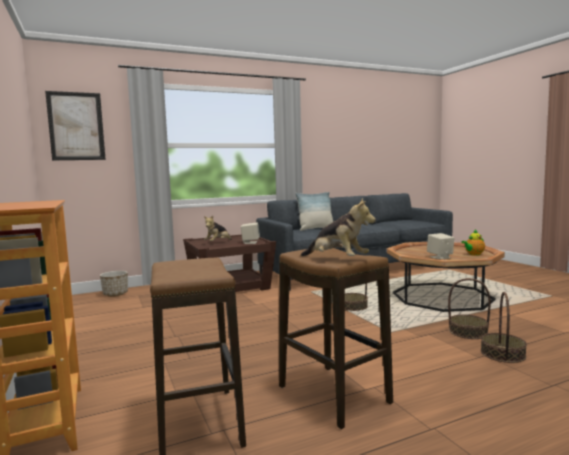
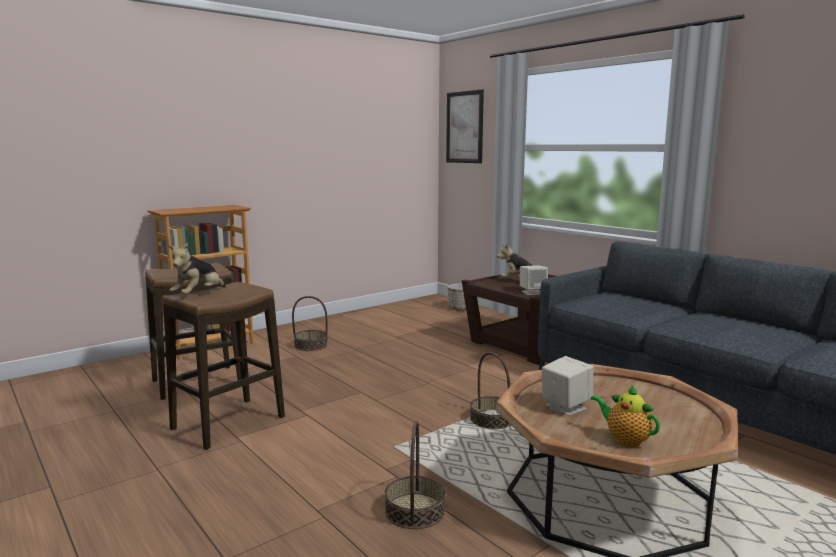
camera: 75 degrees right, 5 degrees up
pillow [295,192,333,231] -> none
basket [481,292,527,363] -> basket moved to [292,296,328,351]

